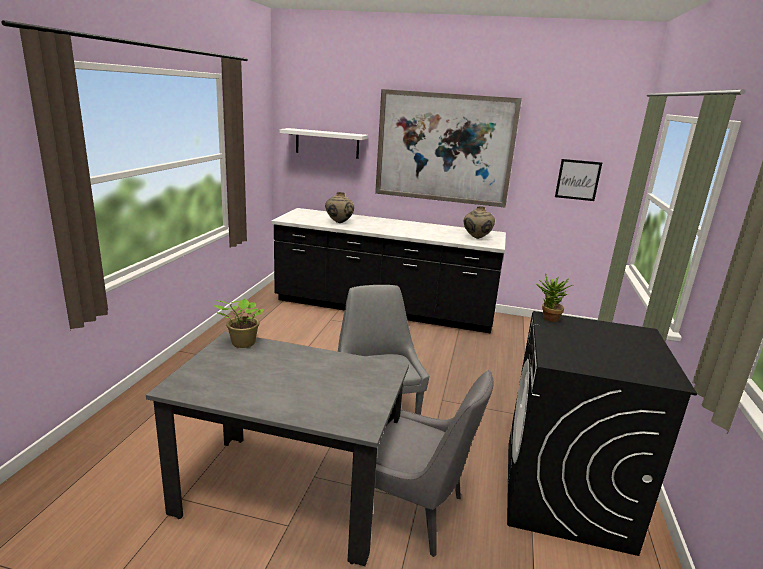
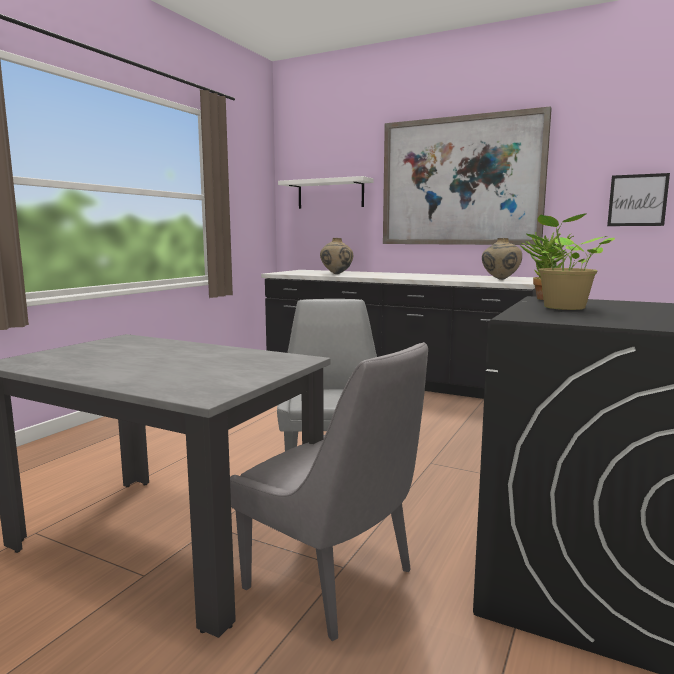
camera: 15 degrees right, 10 degrees down
potted plant [213,299,264,348] -> potted plant moved to [526,213,615,310]

